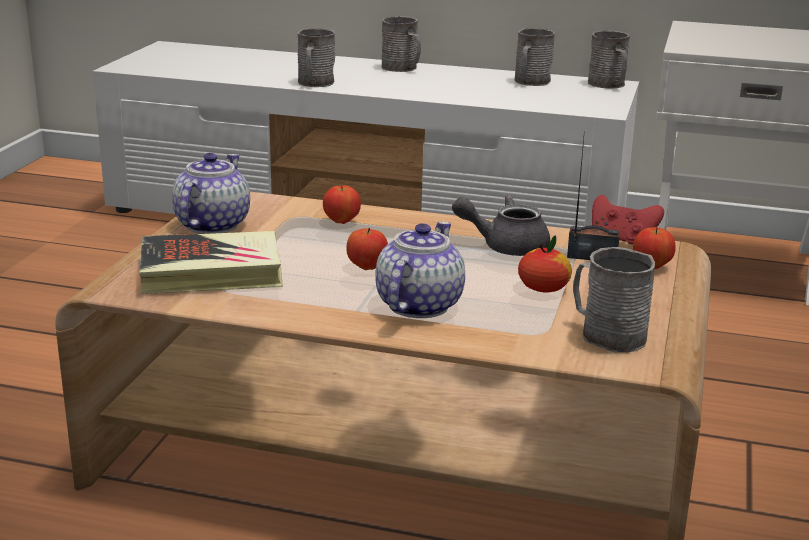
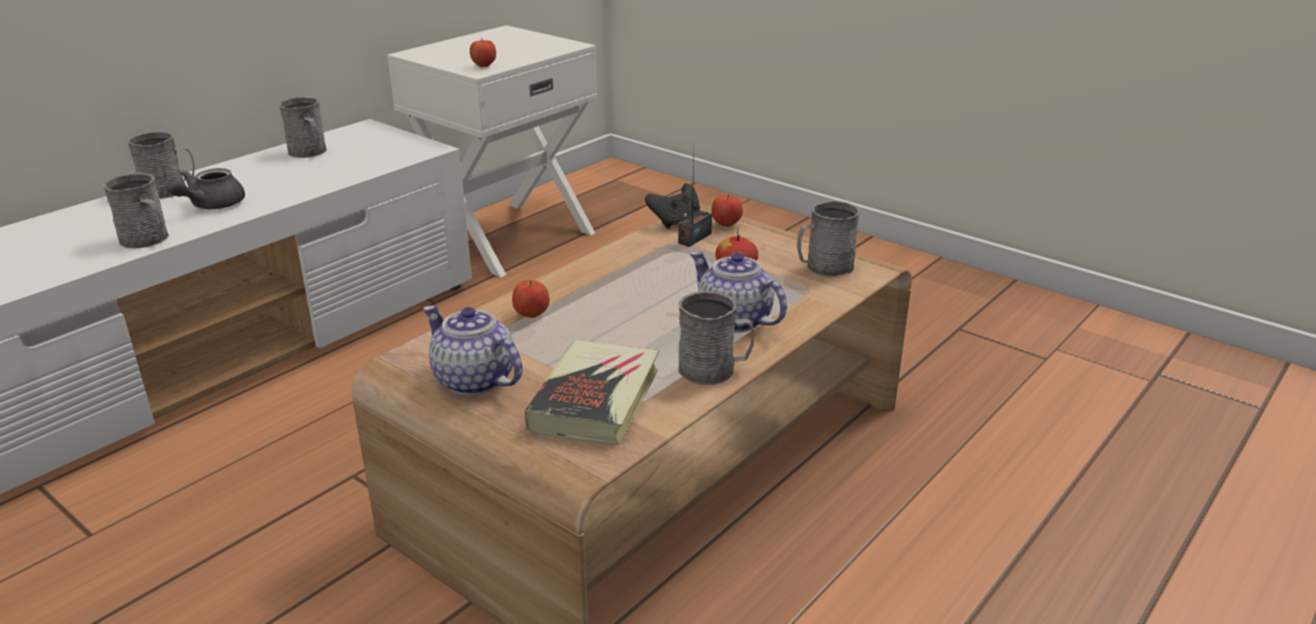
camera: 65 degrees left, 5 degrees up
apple [347,228,388,270] -> apple moved to [470,40,496,67]
grey teapot [452,195,550,256] -> grey teapot moved to [167,168,245,209]
grey mug [588,31,630,89] -> grey mug moved to [678,291,754,385]
red game controller [592,195,664,244] -> black game controller [645,184,700,228]

